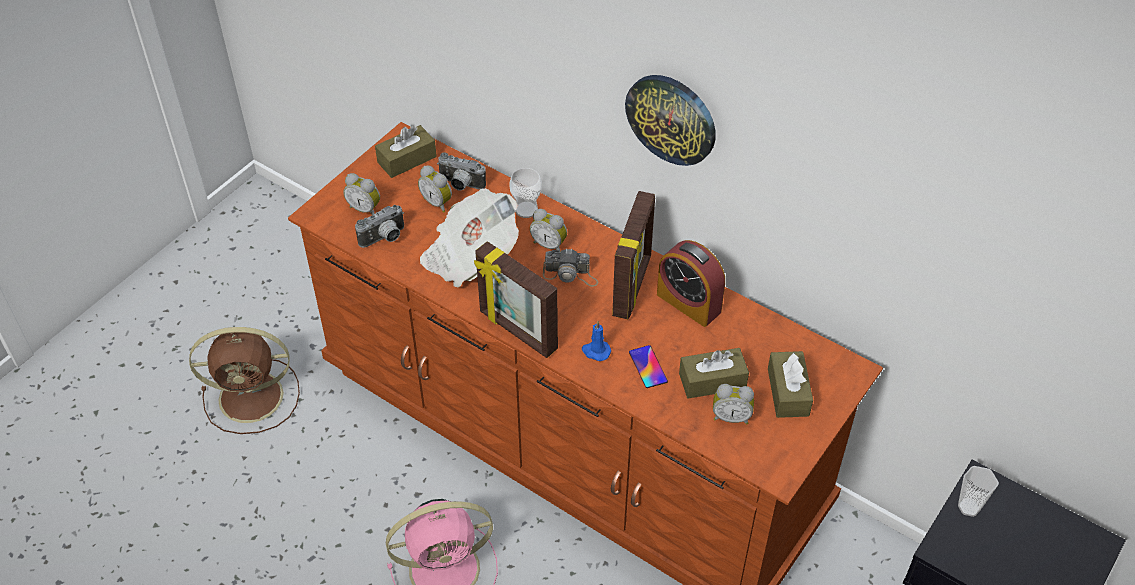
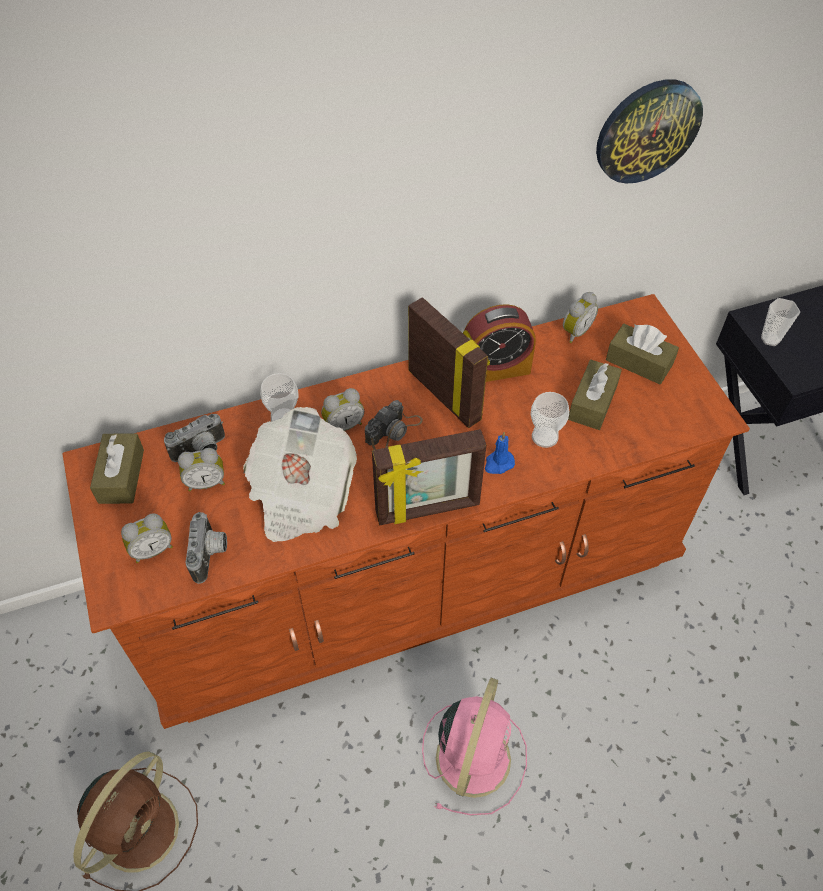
camera: 55 degrees left, 5 degrees up
wall clock [625,75,716,166] -> wall clock moved to [596,79,703,183]
phone [629,345,668,388] -> cup [530,392,569,448]
alarm clock [713,384,754,424] -> alarm clock moved to [563,292,598,343]

